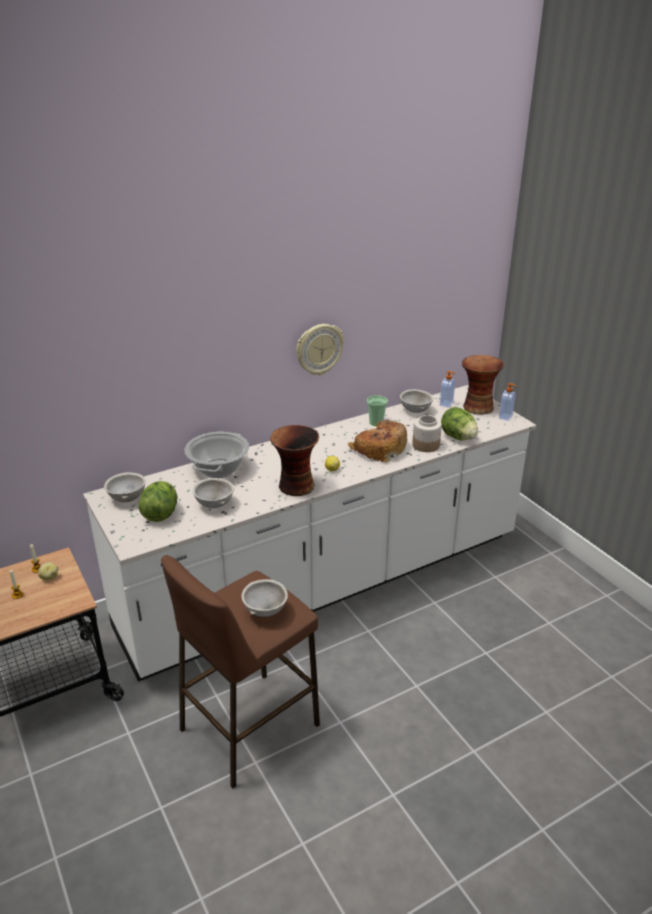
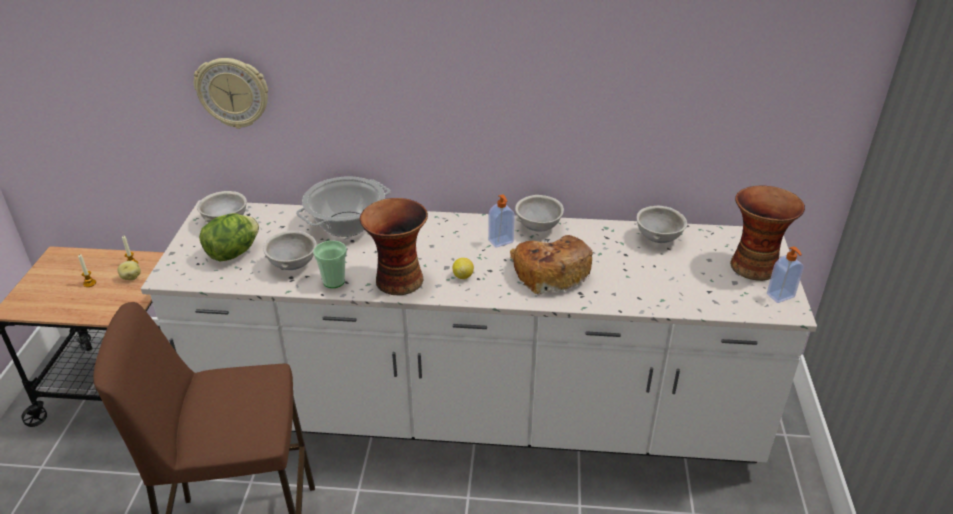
camera: 35 degrees right, 5 degrees up
grey bowl [241,579,288,617] -> grey bowl moved to [515,195,564,232]
wall clock [296,324,344,375] -> wall clock moved to [194,58,268,129]
cup [367,395,388,426] -> cup moved to [313,241,347,288]
jar [412,415,442,452] -> none
soap dispenser [440,371,455,408] -> soap dispenser moved to [488,194,515,248]
lettuce [441,407,478,440] -> none

